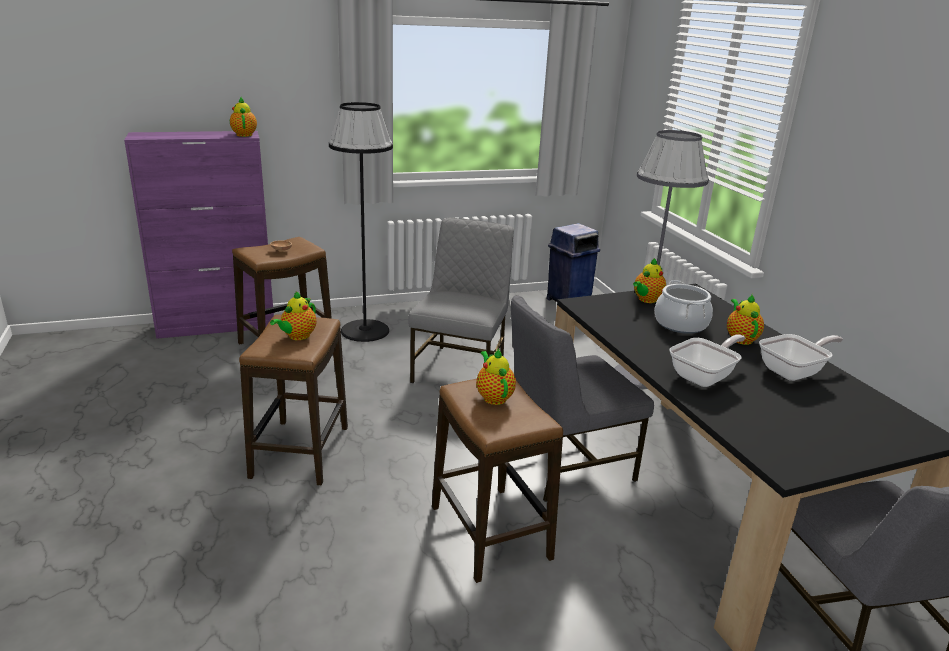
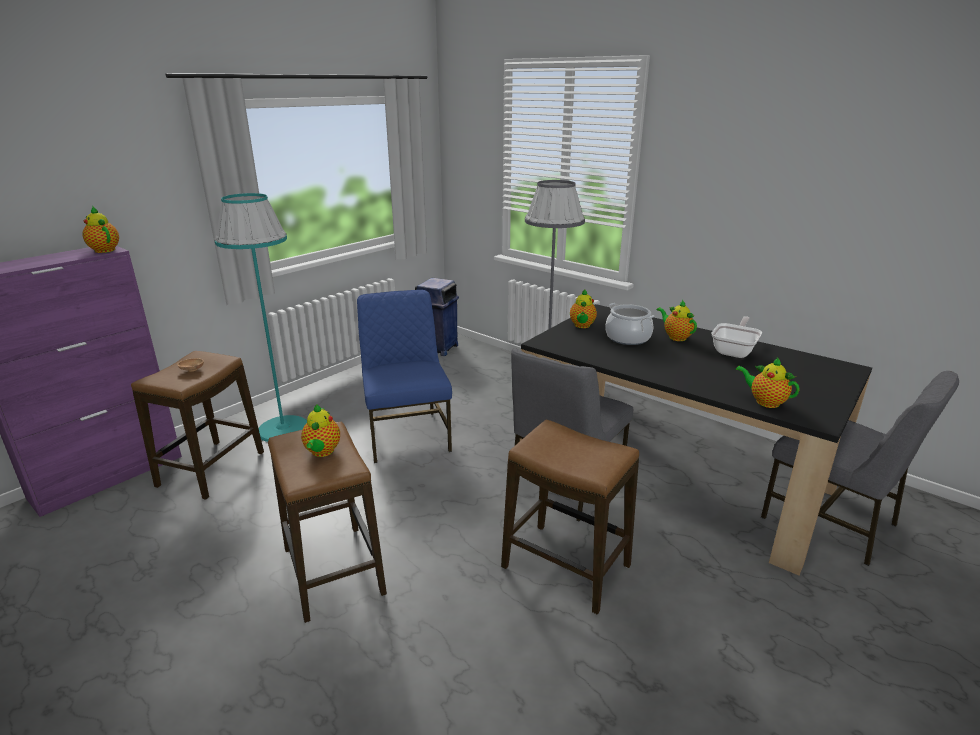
camera: 30 degrees left, 0 degrees up
black floor lamp [329,102,393,342] -> turquoise floor lamp [214,193,307,442]
grey chair [408,218,514,383] -> blue chair [357,290,452,463]
teapot [476,348,516,405] -> teapot moved to [735,357,799,408]
frying pan [669,334,746,387] -> none

